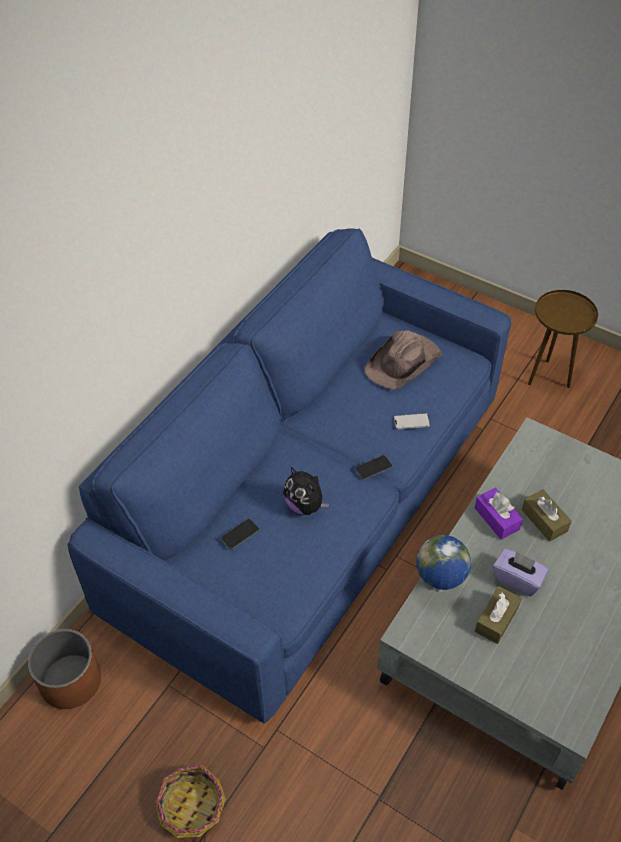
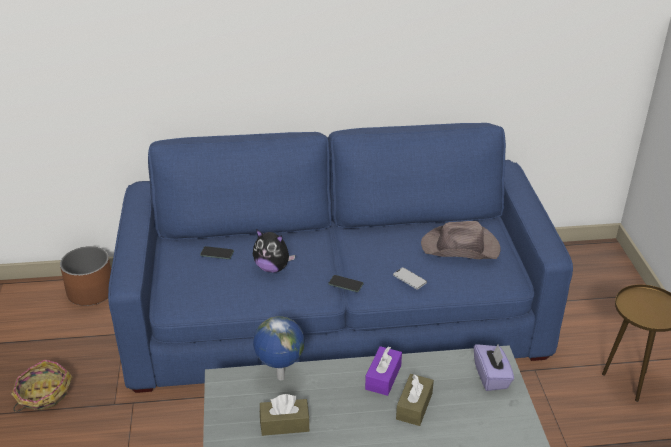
camera: 50 degrees right, 15 degrees down
plush toy [283,466,330,515] -> plush toy turned 75 degrees counterclockwise [253,229,295,273]
purple tissue box [493,548,548,596] -> purple tissue box moved to [474,344,514,391]

